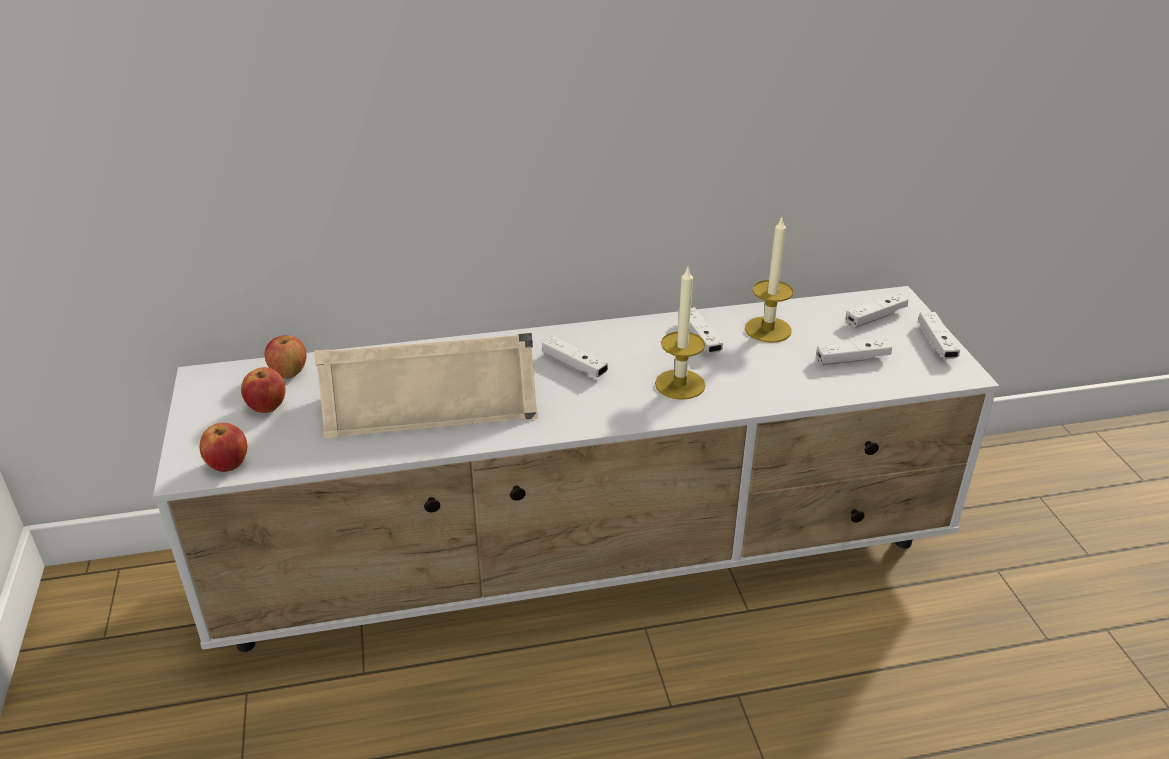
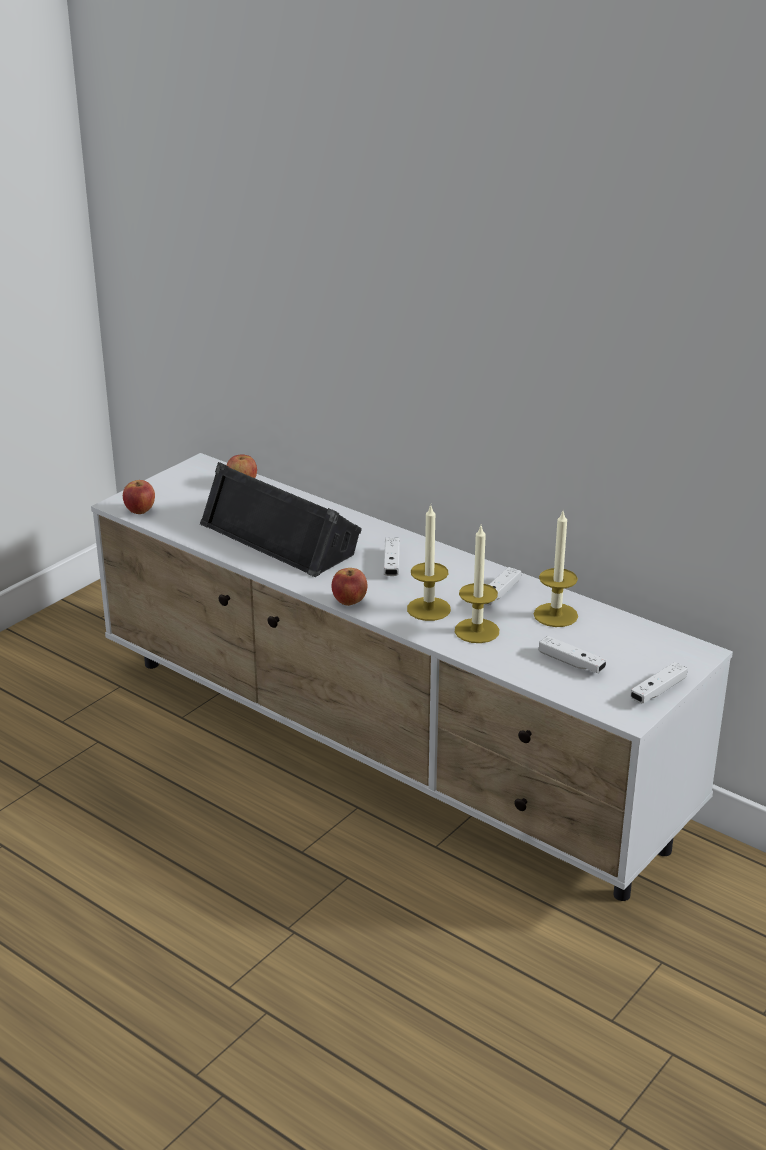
camera: 50 degrees right, 5 degrees down
apple [241,367,286,413] -> apple moved to [332,568,367,606]
beige speaker [314,333,538,439] -> black speaker [200,462,362,577]
white game controller [846,293,908,328] -> none
none -> candle [455,526,499,643]

